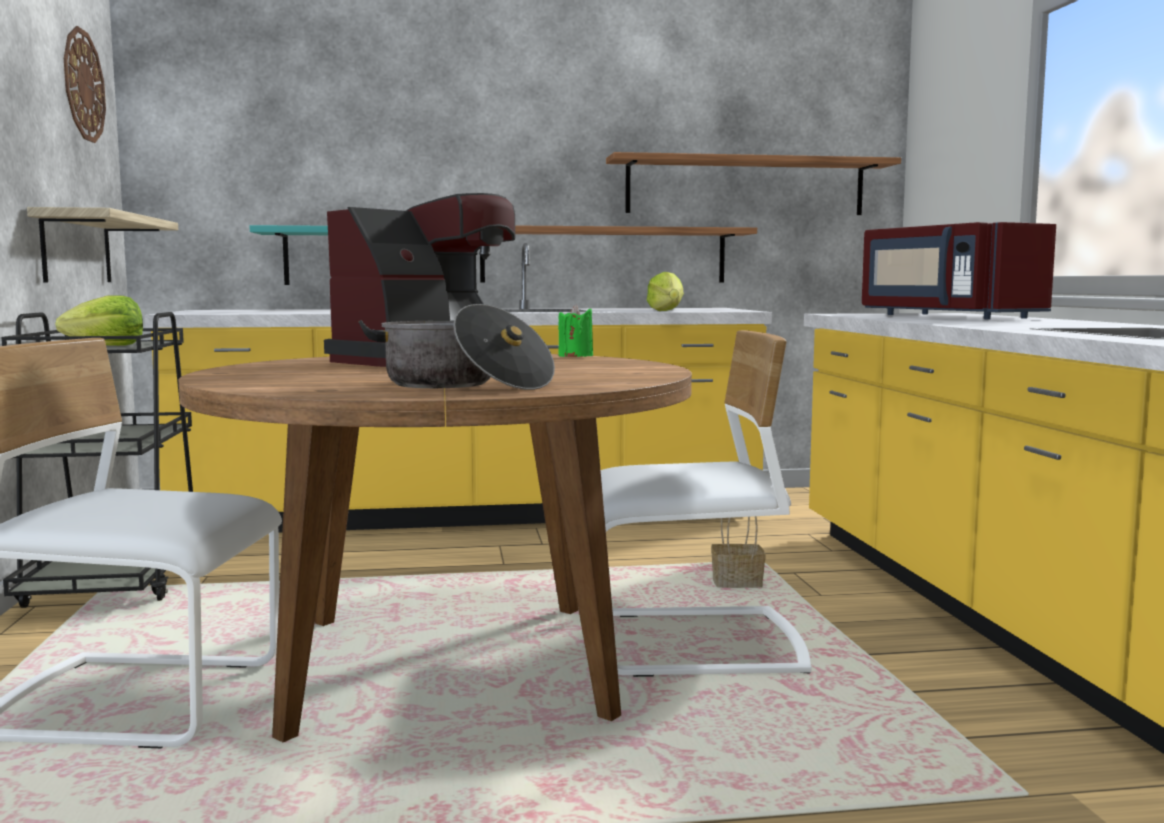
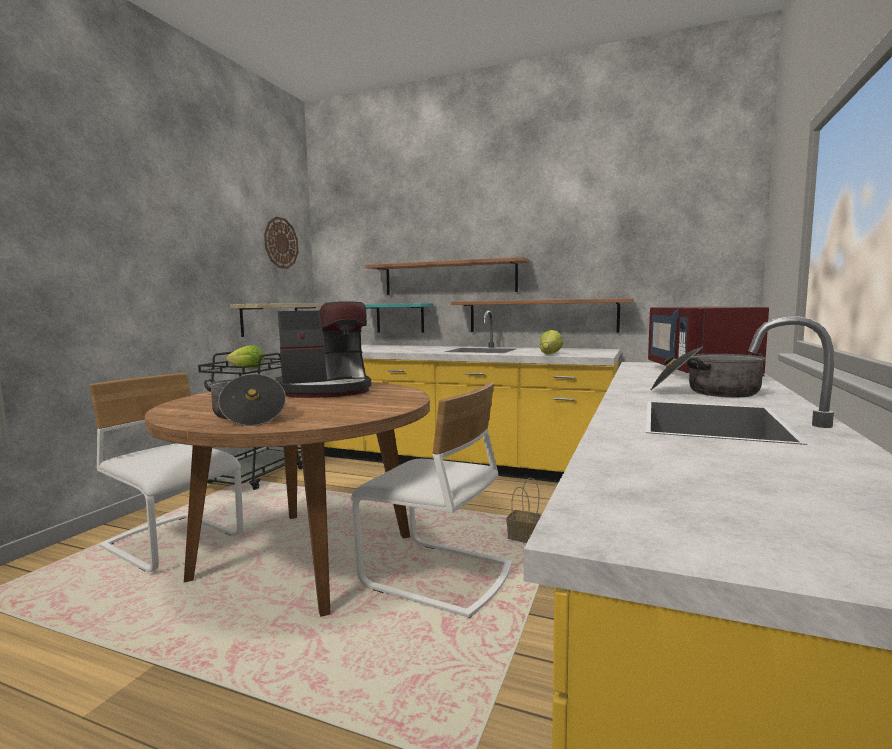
camera: 30 degrees right, 0 degrees up
green candle [558,305,593,357] -> none
shelf [606,152,901,215] -> shelf moved to [365,257,530,295]
none -> cooking pot [651,346,766,397]

